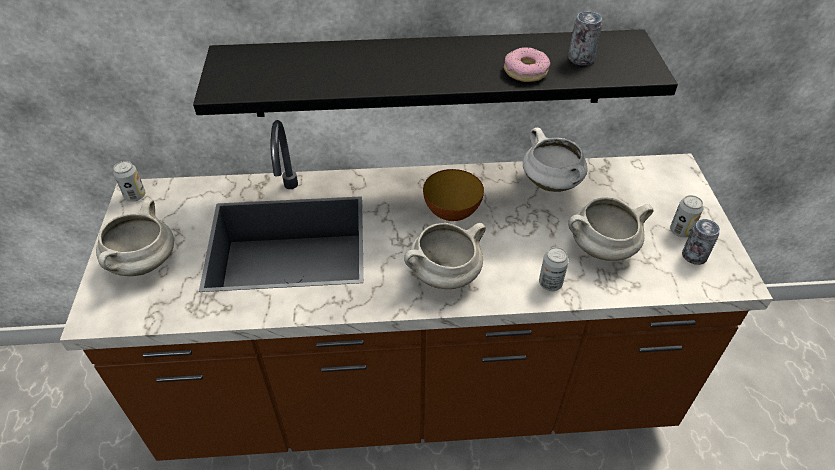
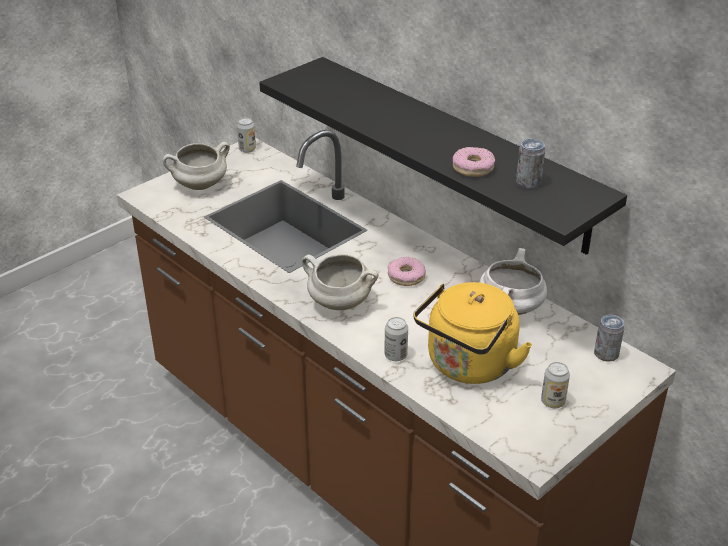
camera: 50 degrees right, 10 degrees down
bowl [423,169,484,221] -> donut [388,257,426,286]
white cooking pot [568,197,654,261] -> yellow kettle [414,282,532,384]
can [682,219,720,265] -> can moved to [594,315,624,362]

